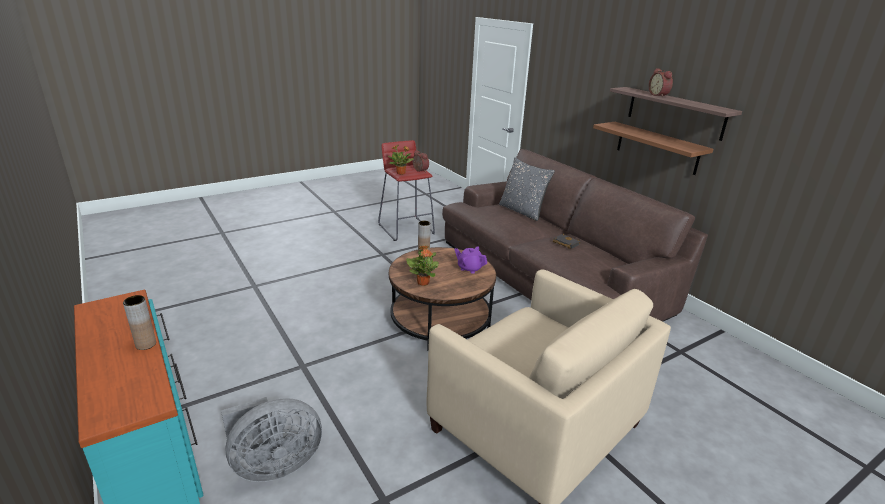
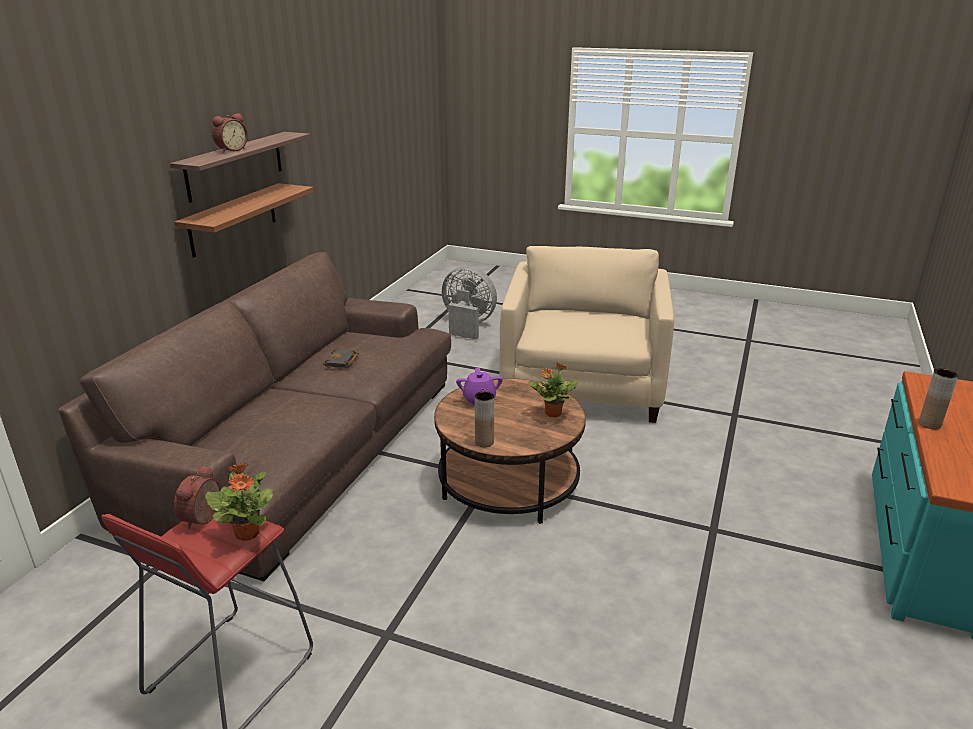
camera: 125 degrees left, 0 degrees up
grey fan [221,397,322,482] -> grey fan moved to [442,266,497,339]
grey pillow [499,157,555,221] -> none

